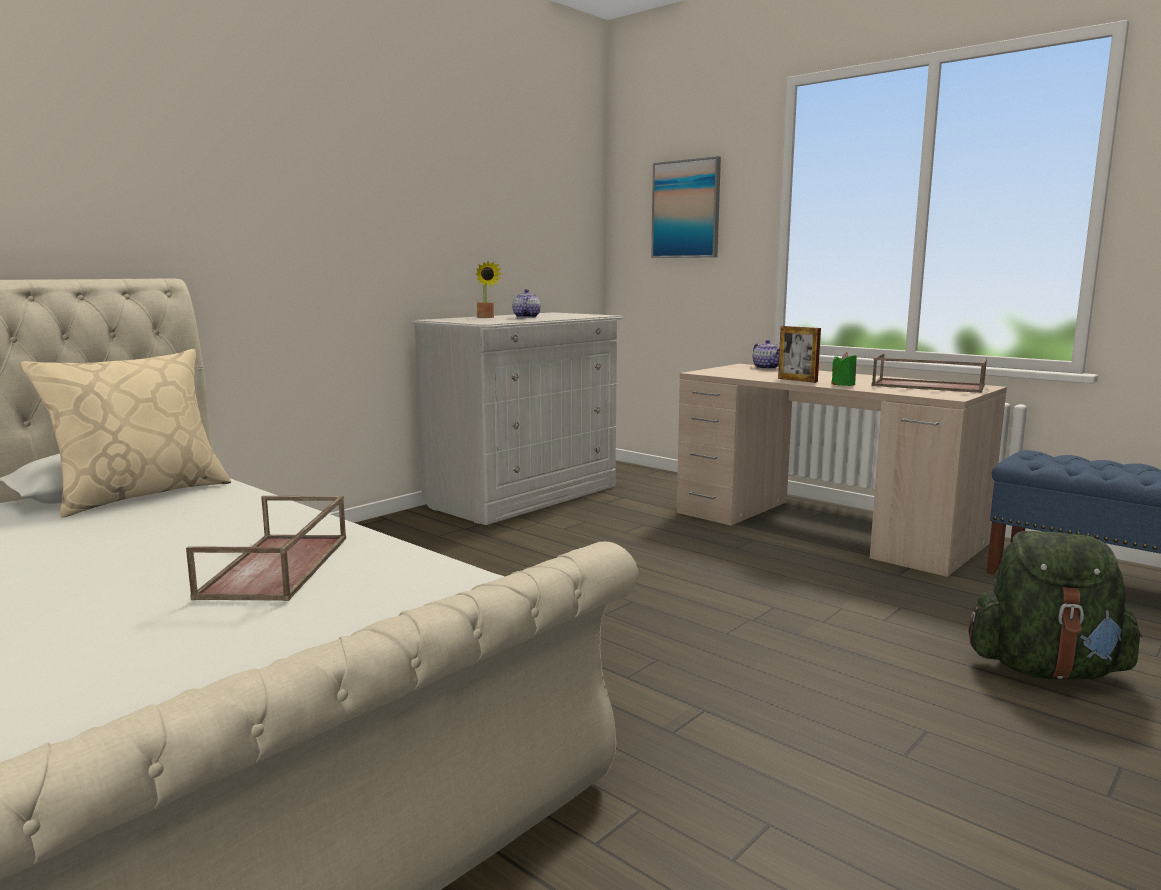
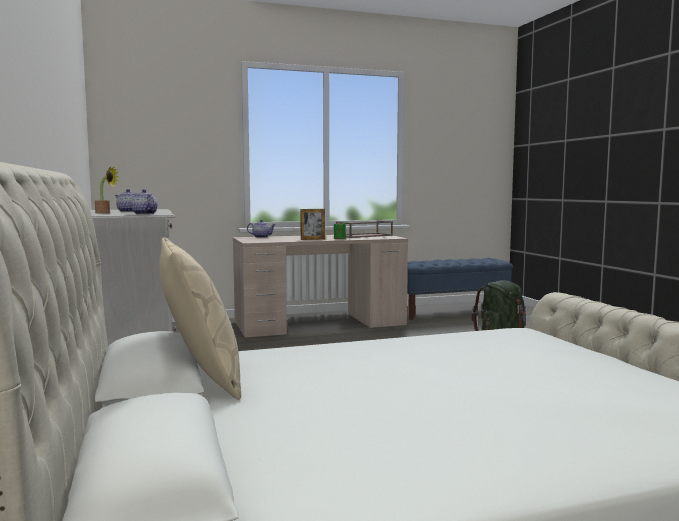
camera: 60 degrees left, 5 degrees down
brown tray [186,496,346,601] -> none
picture [651,156,721,258] -> none
none -> teapot [131,190,158,215]

